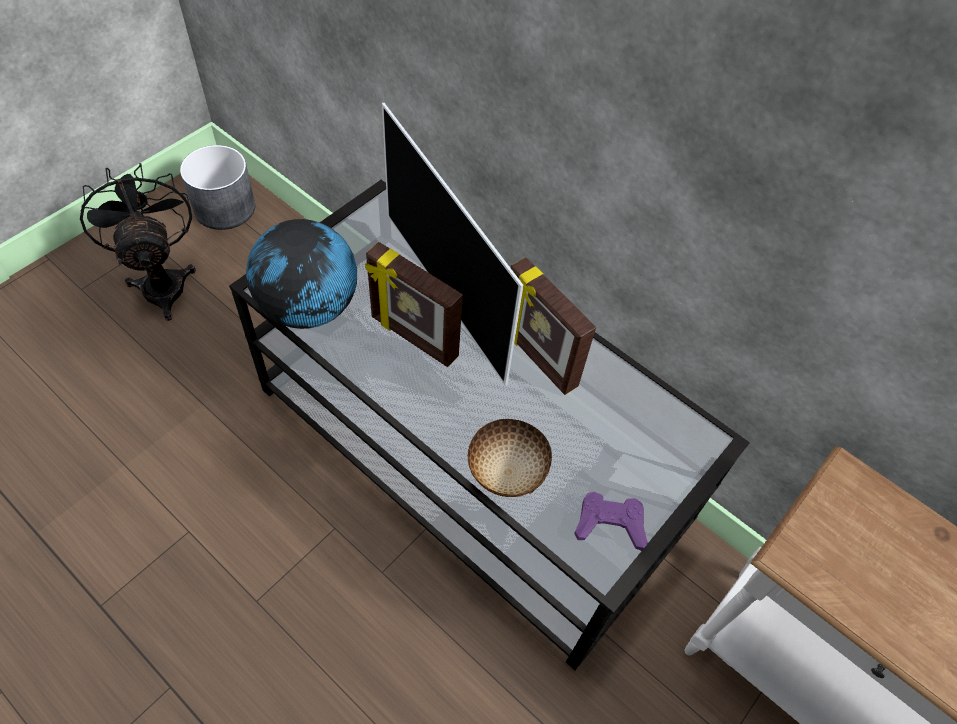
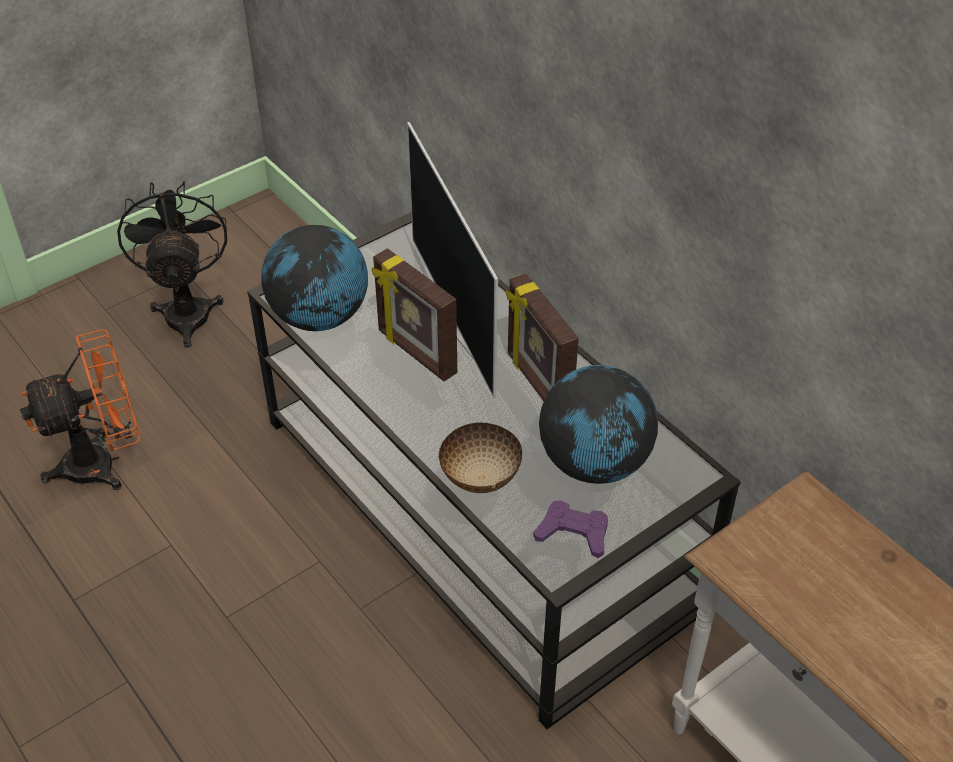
camera: 15 degrees right, 10 degrees down
grey planter [180,145,255,230] -> none
none -> orange fan [20,329,140,490]
none -> globe [539,365,658,484]

